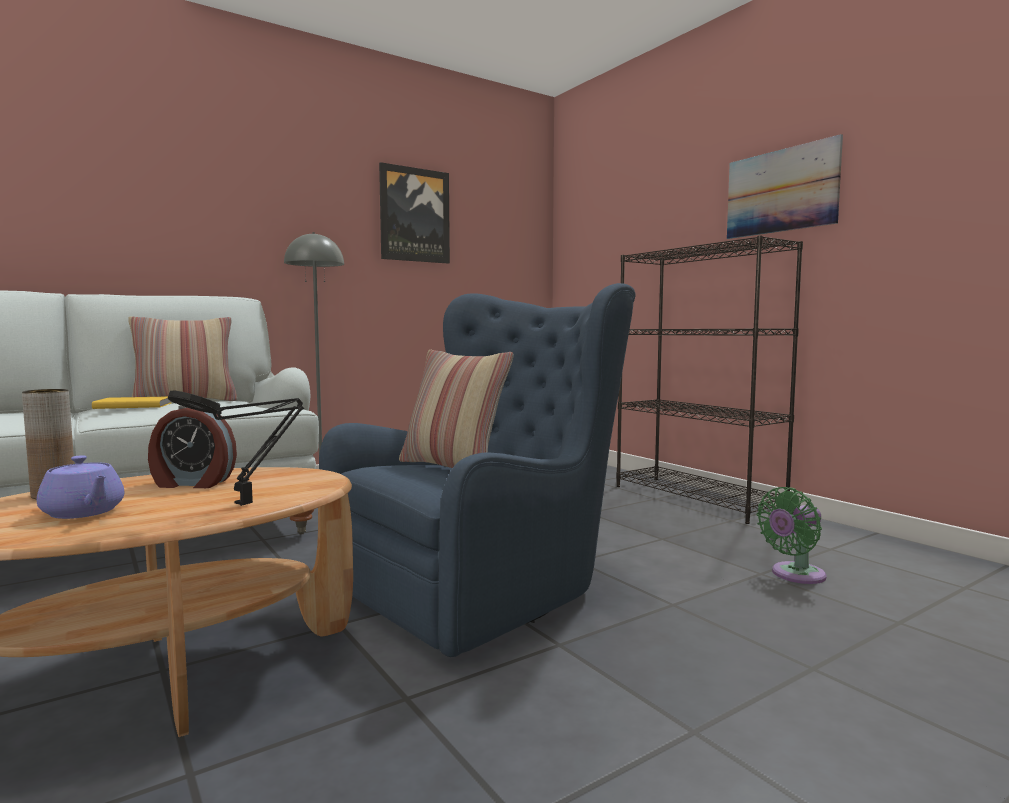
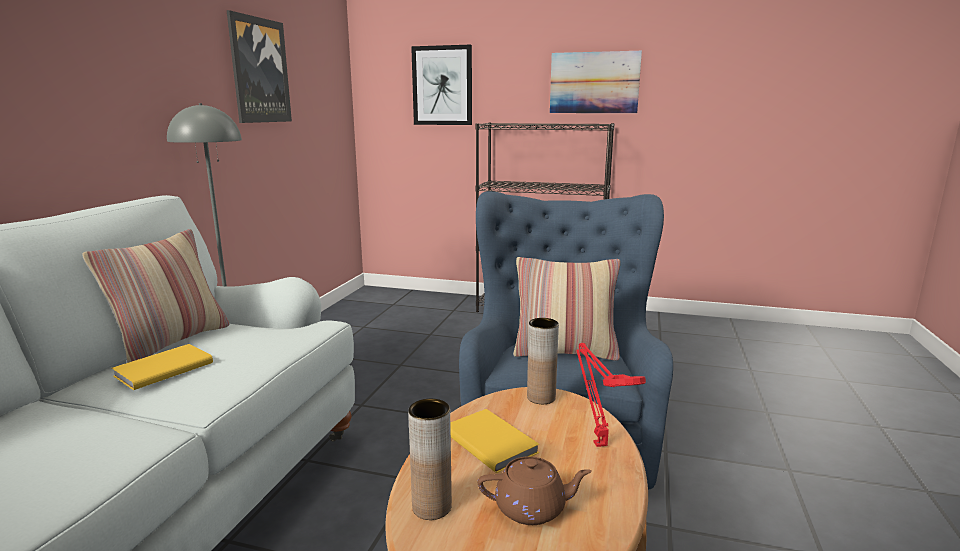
camera: 40 degrees left, 10 degrees up
purple teapot [37,455,125,519] -> brown teapot [478,456,592,525]
alarm clock [148,406,237,488] -> yellow book [450,409,539,473]
black table lamp [168,391,304,506] -> red table lamp [576,343,646,447]
green fan [757,487,826,584] -> none
none -> picture [411,45,472,125]
none -> brown vase [527,318,559,404]

